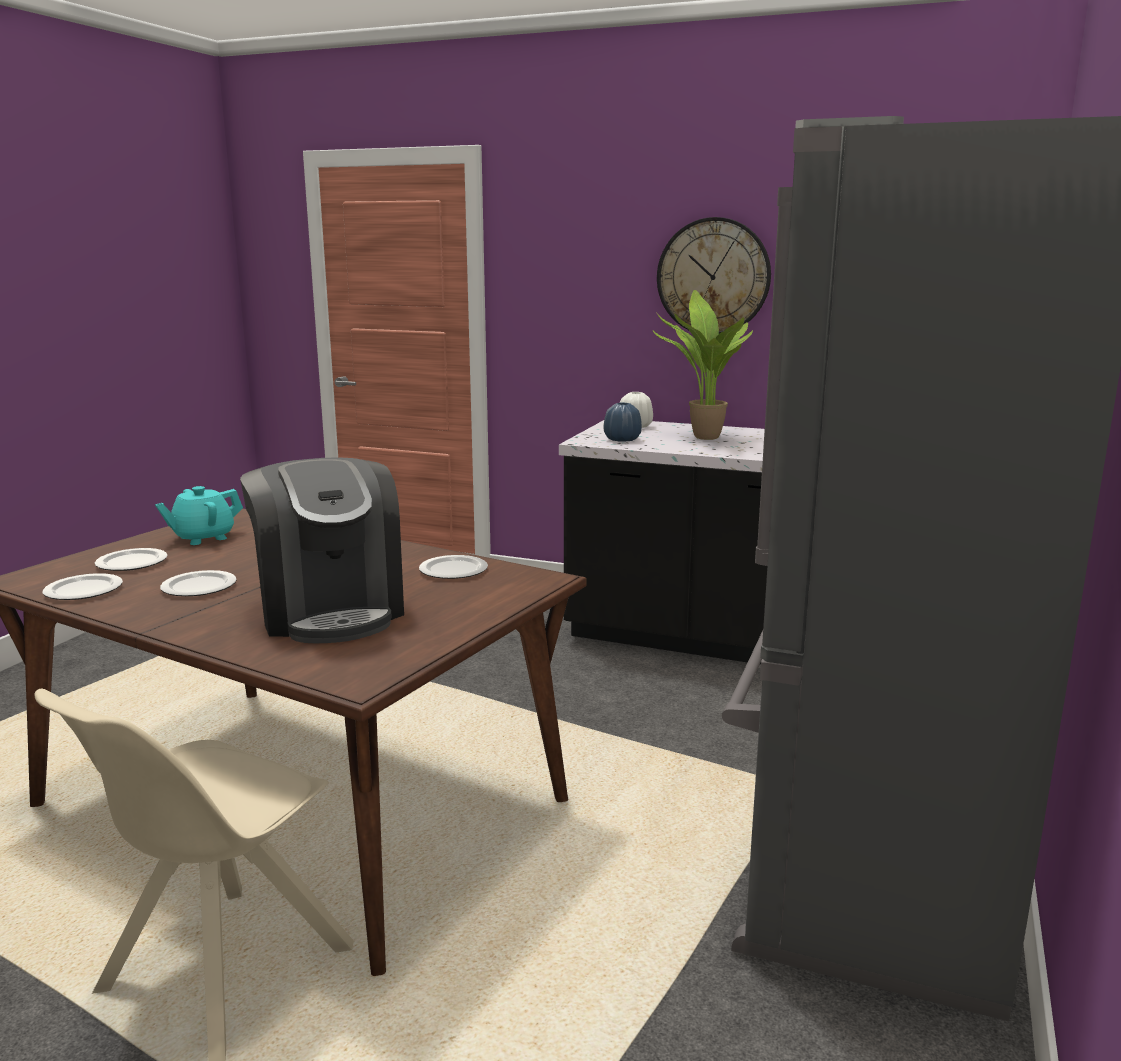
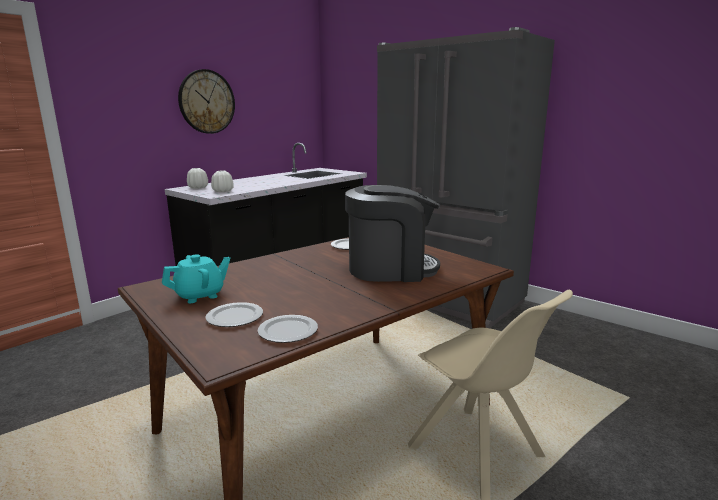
camera: 70 degrees left, 0 degrees up
turquoise teapot [155,486,243,545] -> turquoise teapot turned 105 degrees counterclockwise [162,255,230,303]
plate [160,570,237,596] -> none
blue vase [604,403,642,442] -> white vase [211,171,234,192]
potted plant [653,290,753,440] -> none

